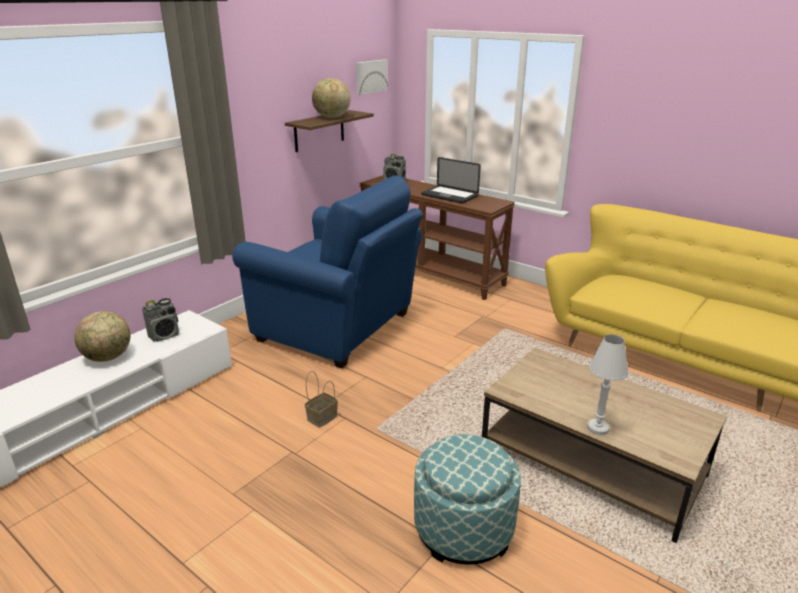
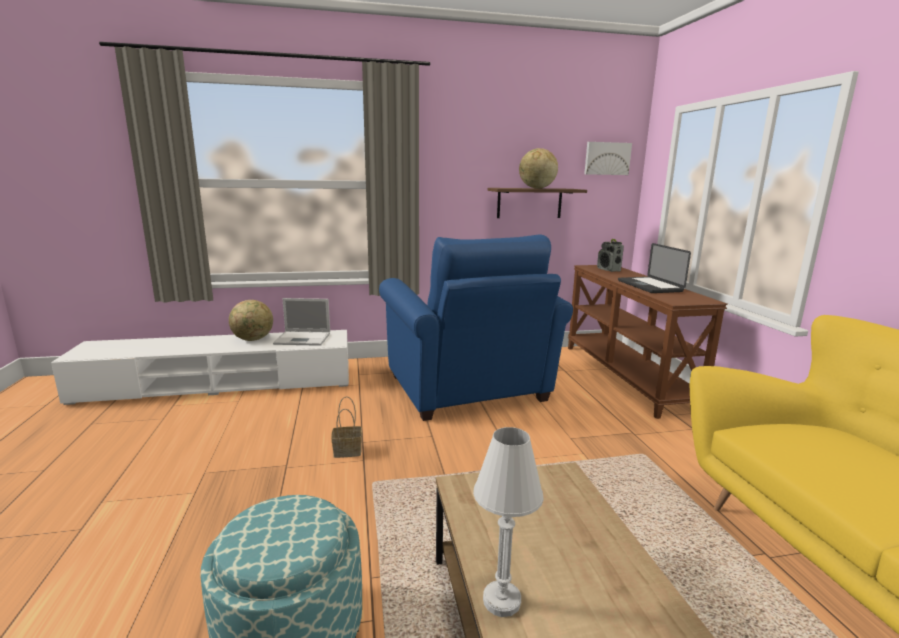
camera: 40 degrees right, 10 degrees down
radio [142,298,179,342] -> laptop [273,298,330,346]

